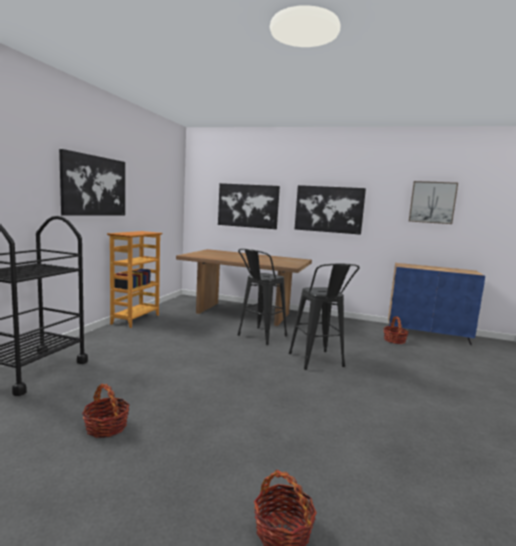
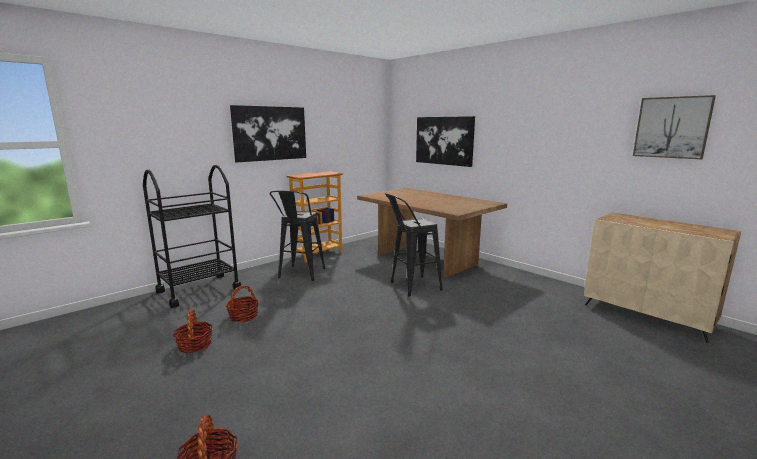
camera: 30 degrees right, 5 degrees up
black stool [289,264,360,370] -> black stool moved to [270,191,326,281]
picture [295,185,366,235] -> none
basket [383,316,409,344] -> basket moved to [226,285,259,322]
blue cabinet [388,263,485,346] -> beige cabinet [584,213,741,343]

